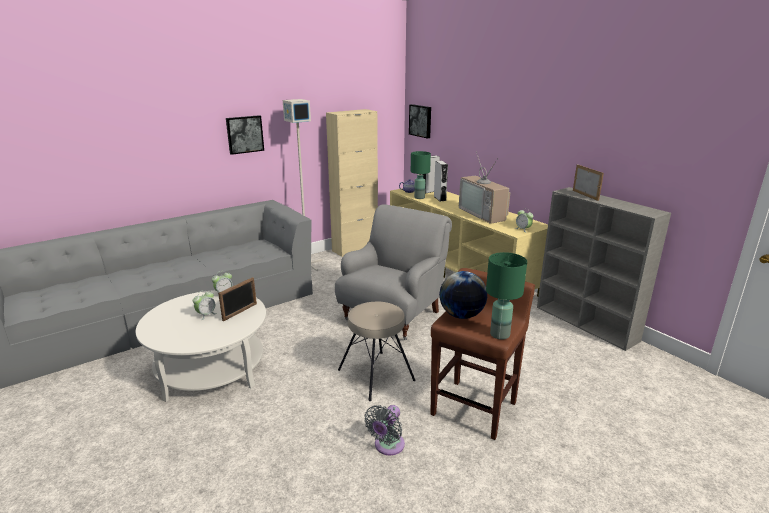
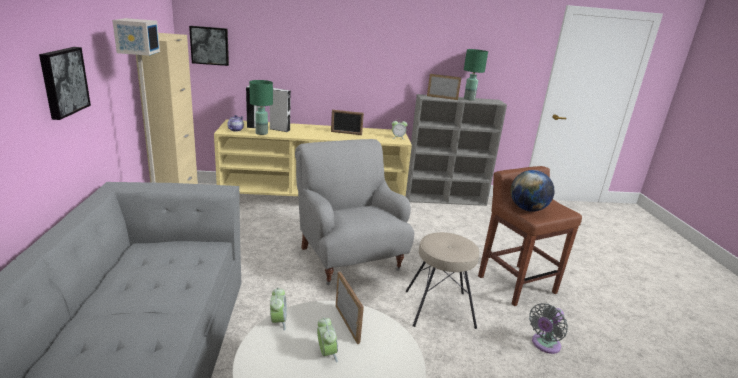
camera: 60 degrees left, 0 degrees up
grey fan [364,405,405,455] -> grey fan turned 75 degrees clockwise [529,303,568,354]
television [459,151,510,224] -> picture frame [331,110,364,135]
green table lamp [486,252,527,340] -> green table lamp moved to [464,49,488,101]

